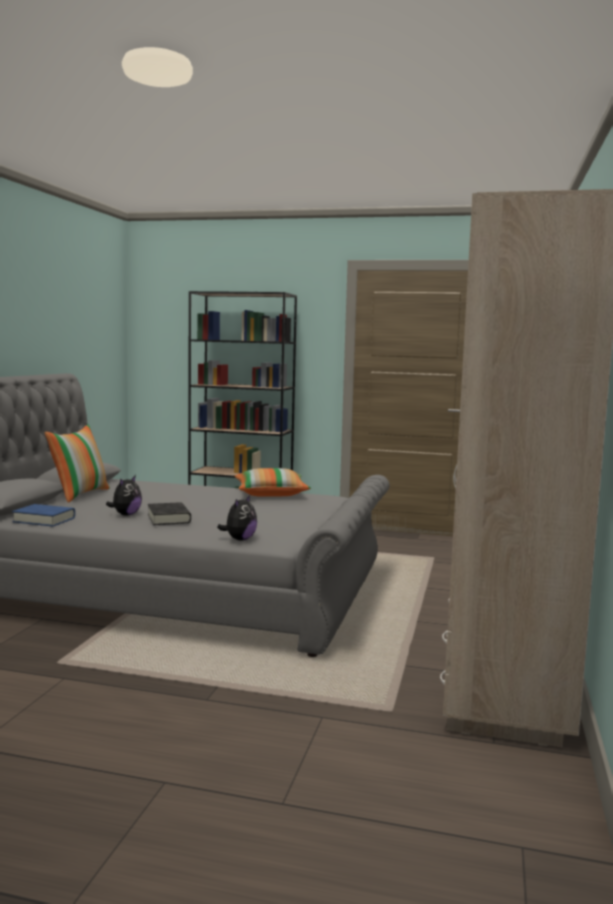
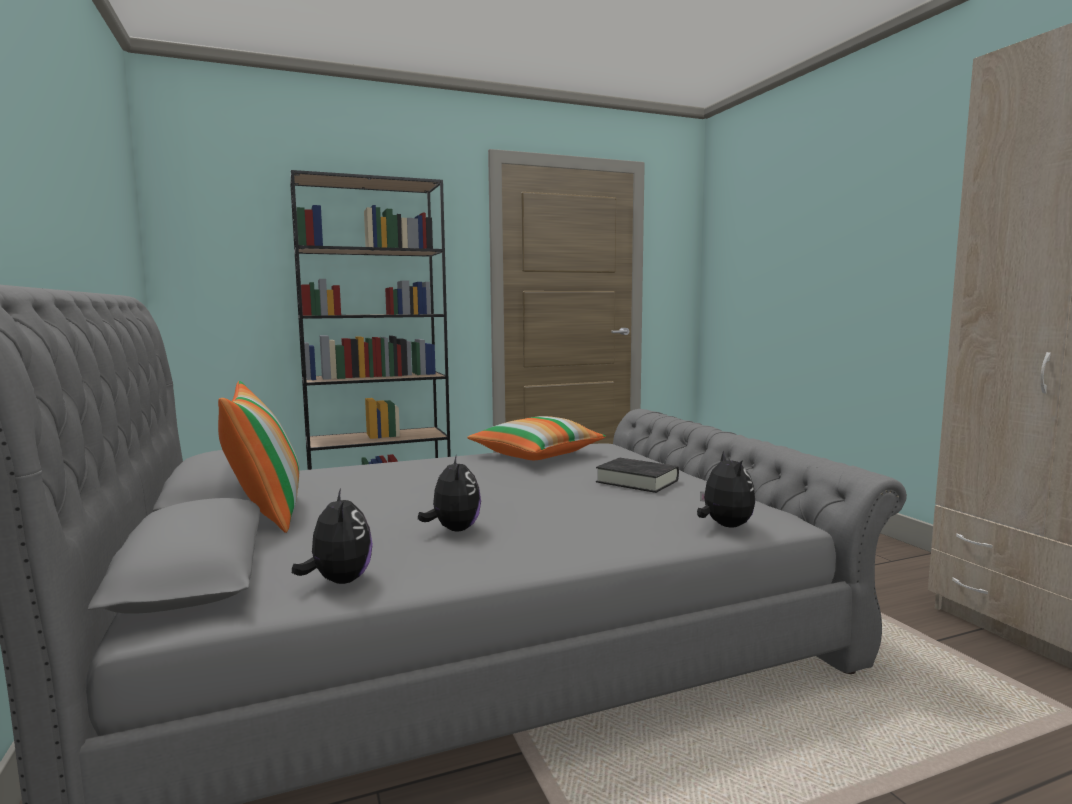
camera: 35 degrees left, 0 degrees up
blue book [12,504,75,527] -> plush toy [292,488,373,584]
black book [148,502,191,525] -> black book moved to [596,458,679,493]

